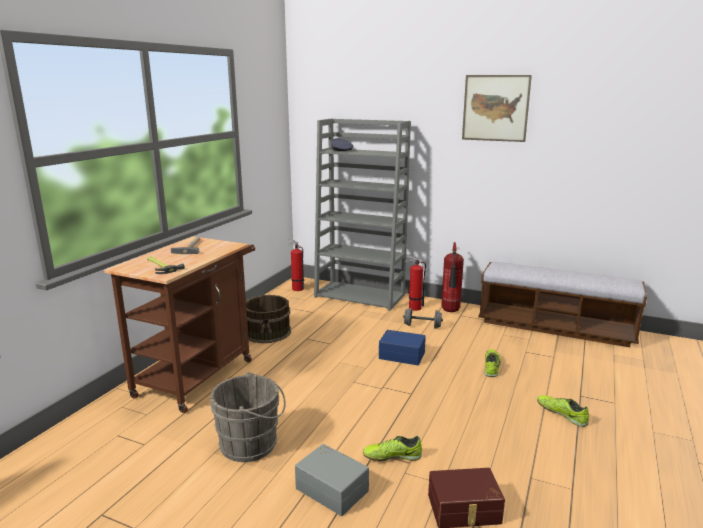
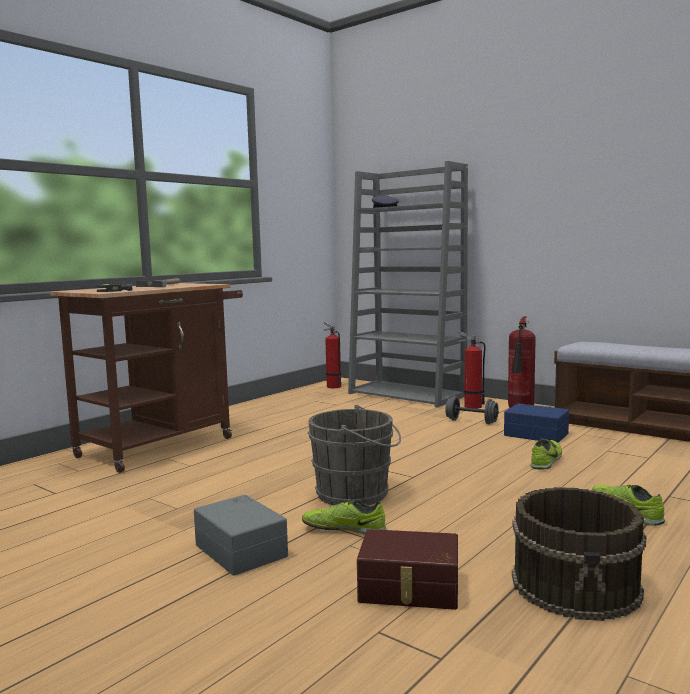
camera: 15 degrees right, 10 degrees down
grey bucket [210,372,286,462] -> grey bucket moved to [308,405,401,506]
brown bucket [246,295,291,343] -> brown bucket moved to [512,487,647,621]
blue storage box [379,330,426,365] -> blue storage box moved to [504,403,569,443]
picture [462,75,532,142] -> none

